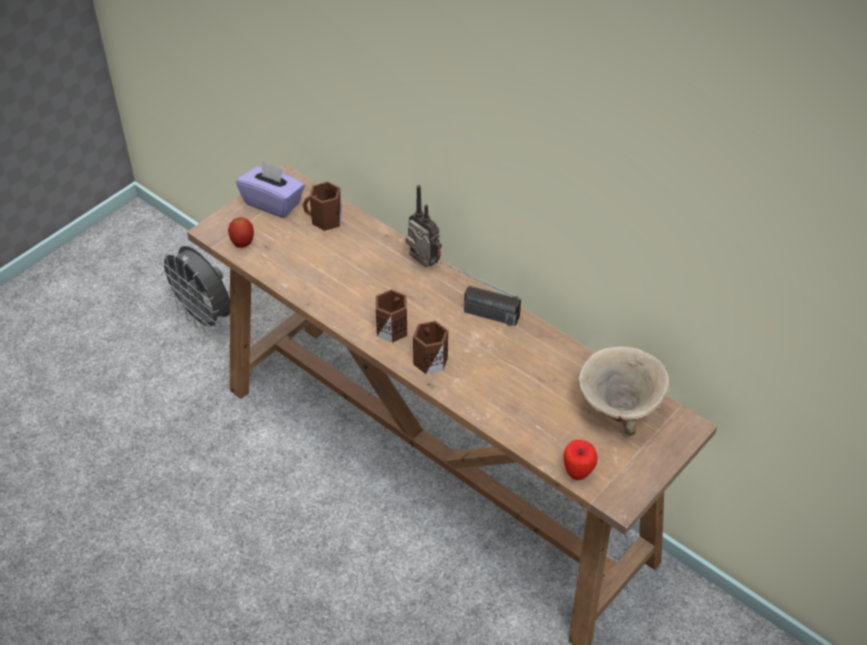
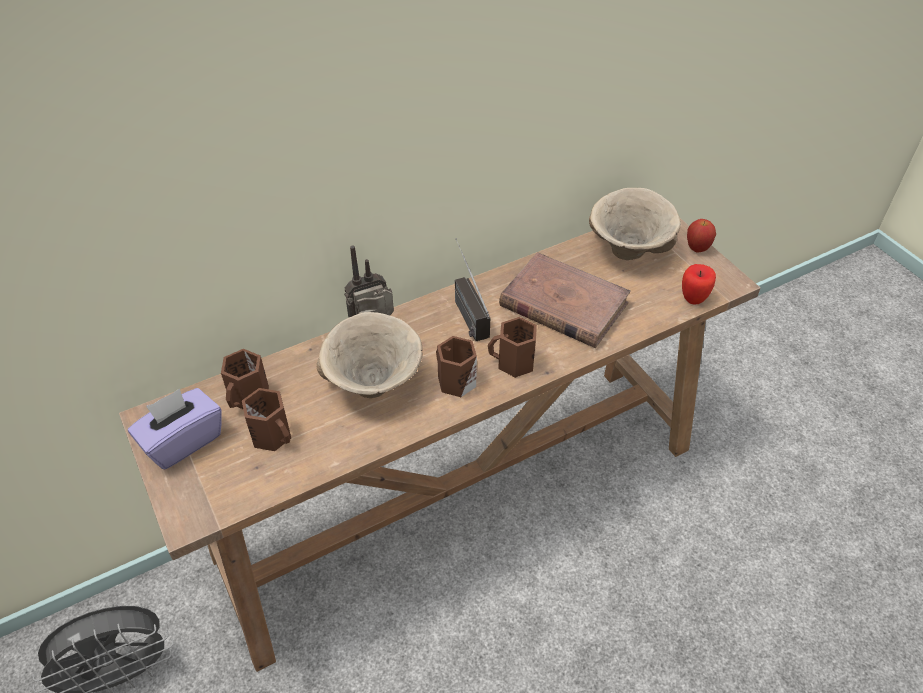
camera: 70 degrees left, 0 degrees up
apple [228,217,254,248] -> apple moved to [687,219,716,252]
radio [440,262,521,326] -> radio turned 120 degrees clockwise [455,238,490,341]
none -> brown mug [242,388,291,451]
none -> beige bowl [317,312,423,398]
none -> brown book [499,252,631,348]

